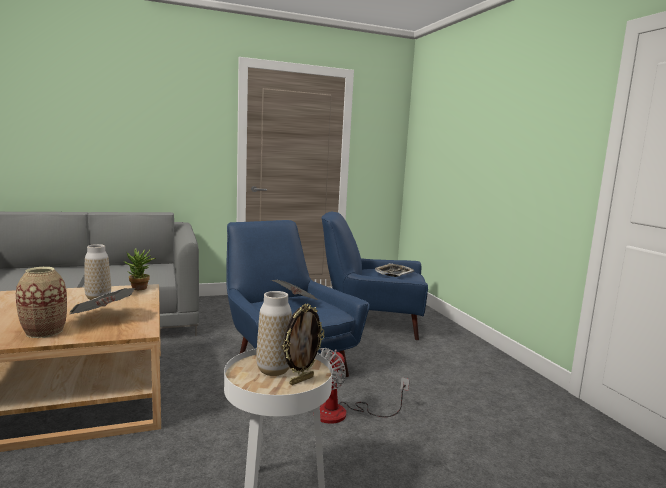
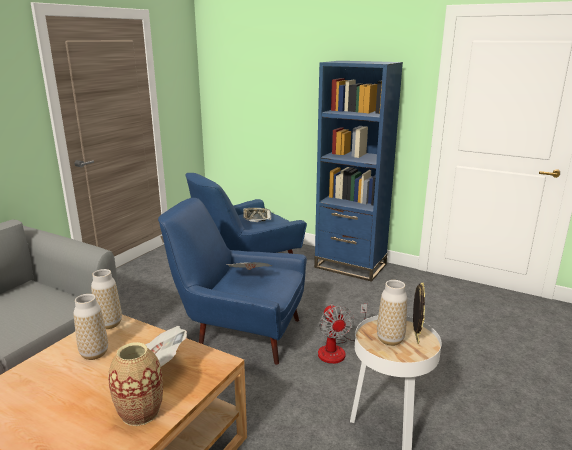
camera: 40 degrees left, 10 degrees up
potted plant [123,248,156,290] -> vase [91,269,122,329]
none -> blue bookcase [314,61,403,282]

